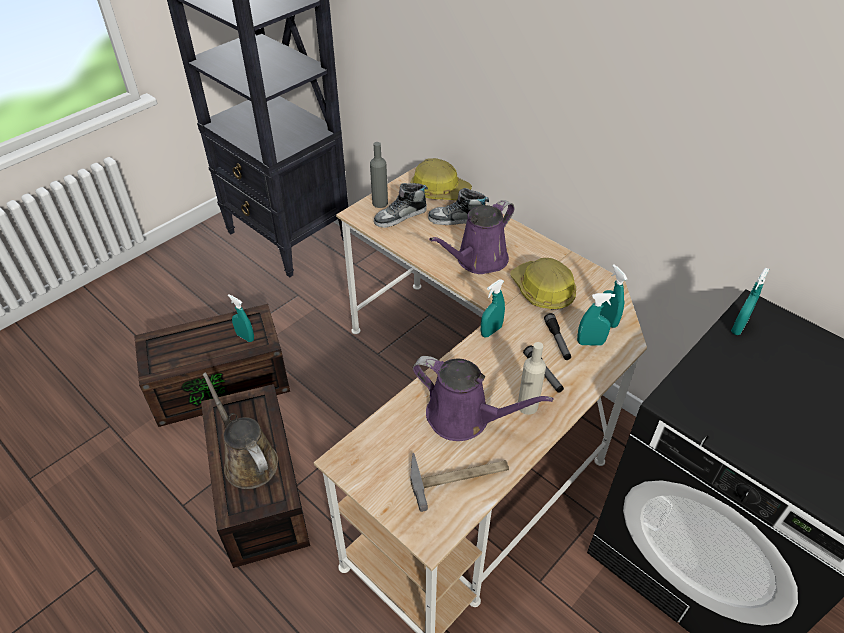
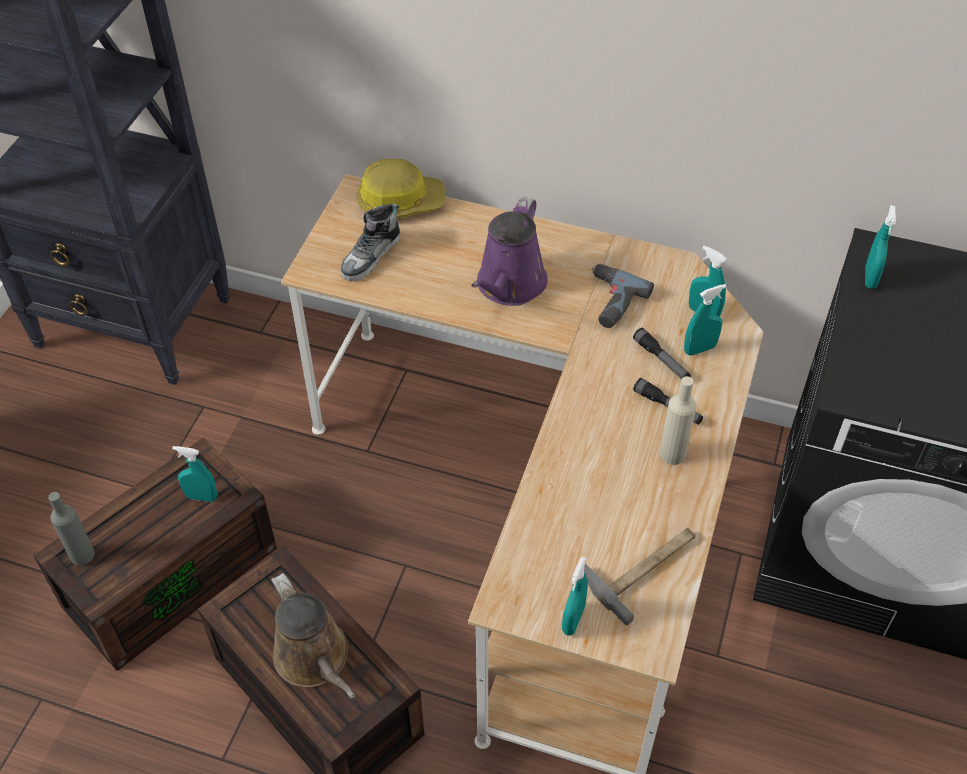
camera: 25 degrees left, 5 degrees up
brown watering can [203,372,278,489] -> brown watering can turned 150 degrees counterclockwise [271,573,355,699]
grey bottle [370,142,388,208] -> grey bottle moved to [48,492,95,566]
purple watering can [413,356,553,441] -> none
shoe [428,188,489,225] -> none
turquoise spray bottle [481,279,505,338] -> turquoise spray bottle moved to [562,556,588,636]
hard hat [510,258,576,310] -> power drill [592,264,654,328]

